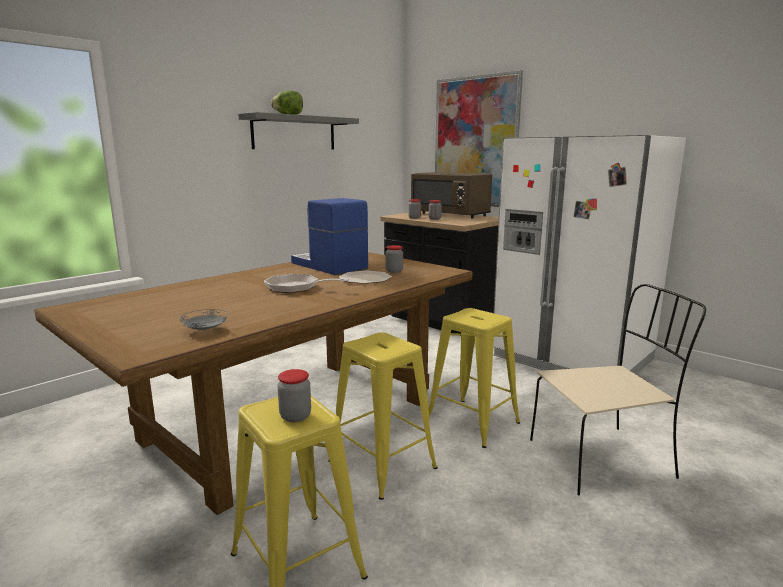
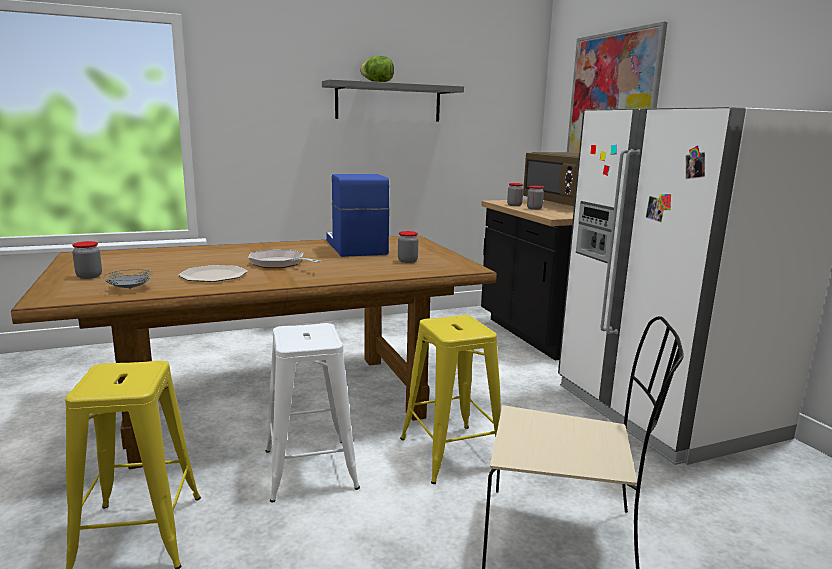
camera: 25 degrees right, 0 degrees up
jar [278,369,311,422] -> jar moved to [72,241,102,279]
yellow stool [328,332,438,500] -> white stool [266,323,360,503]
plate [339,271,392,284] -> plate moved to [178,265,248,282]

